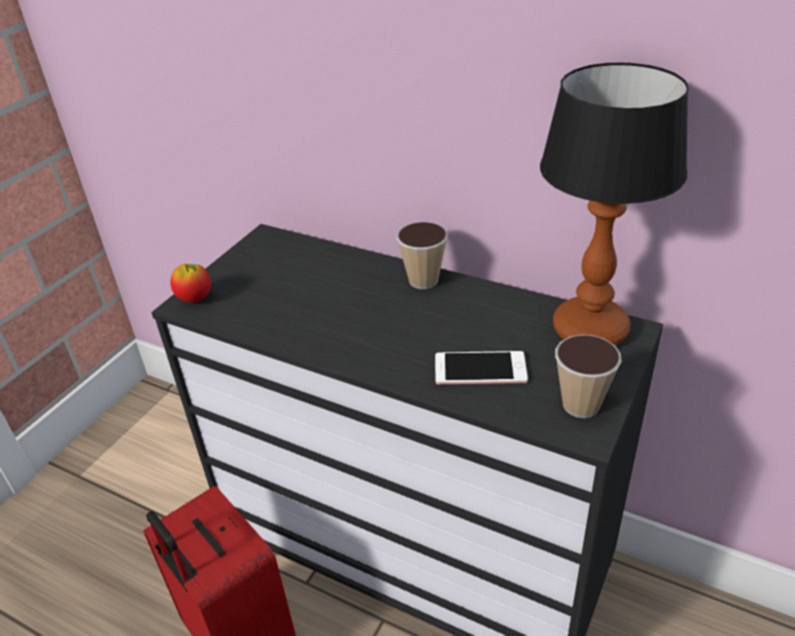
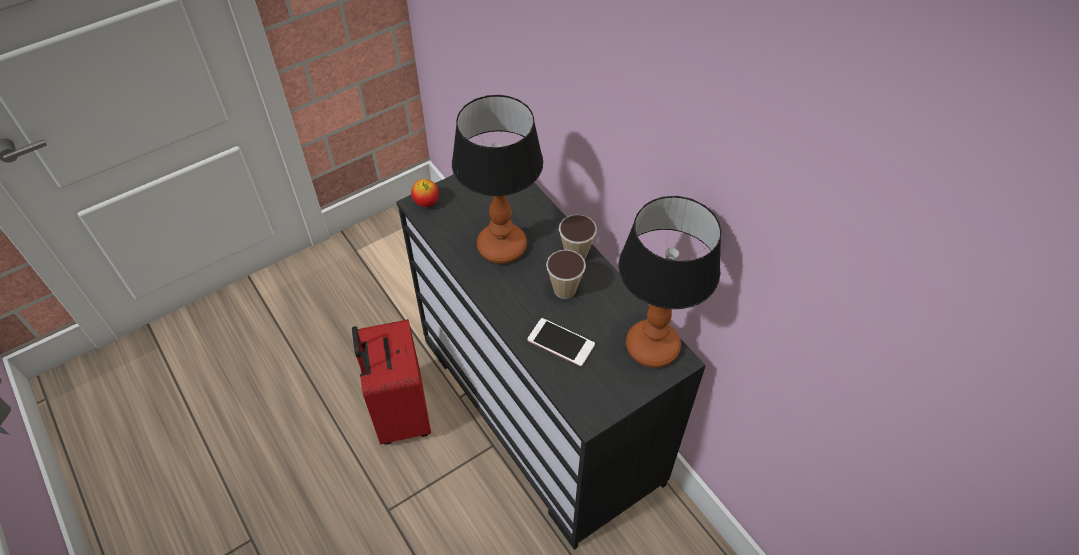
camera: 25 degrees right, 15 degrees up
cup [555,335,622,418] -> cup moved to [546,250,586,299]
none -> table lamp [452,95,543,264]

